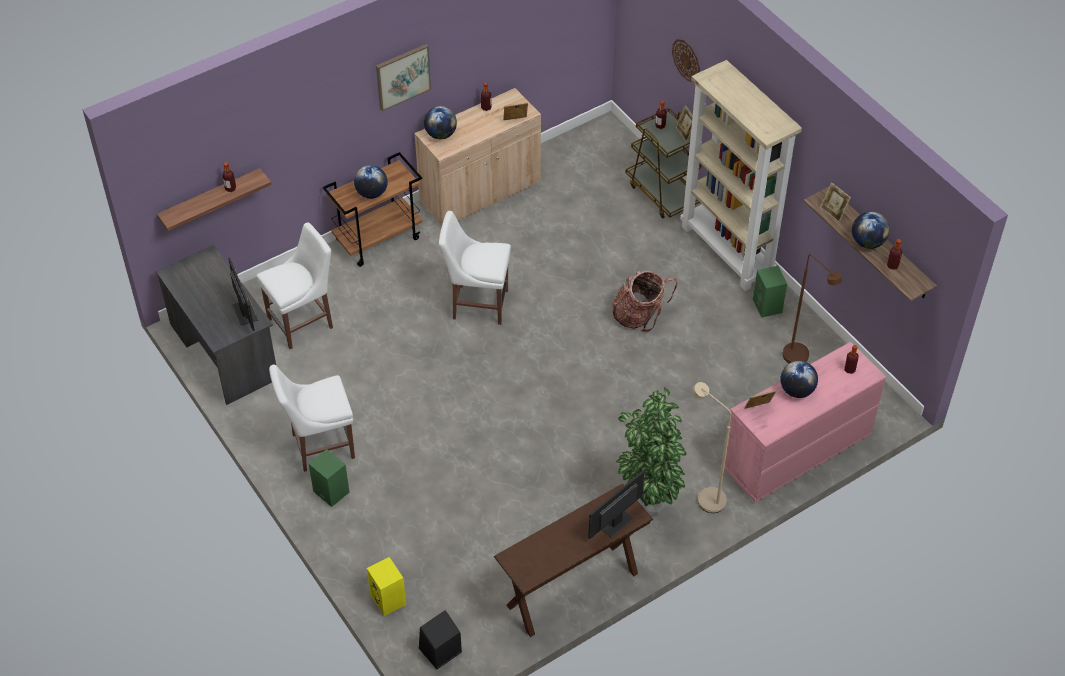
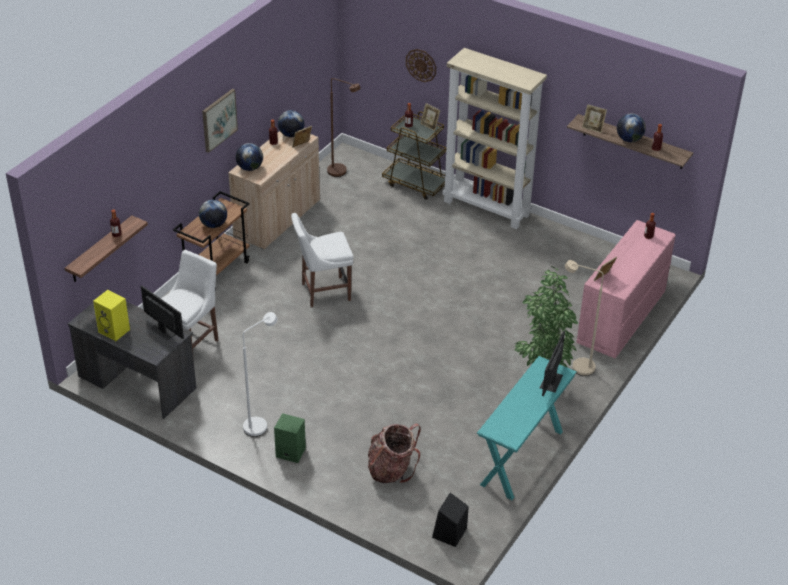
camera: 25 degrees left, 10 degrees down
white chair [269,365,355,472] -> white floor lamp [243,312,277,437]
yellow speaker [367,557,406,616] -> yellow speaker moved to [93,290,130,341]
brown console table [494,483,653,637] -> turquoise console table [477,356,577,500]
backpack [612,271,677,332] -> backpack moved to [368,423,421,484]
green speaker [753,266,787,318] -> none
globe [780,361,818,398] -> globe moved to [278,110,304,137]
brown floor lamp [783,254,843,363] -> brown floor lamp moved to [327,78,361,177]

